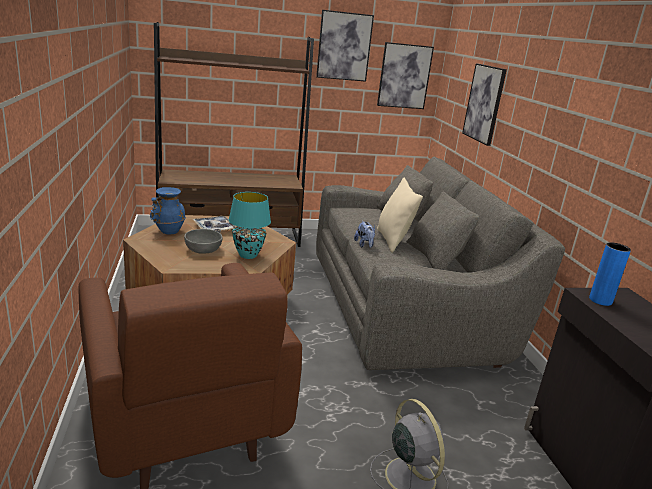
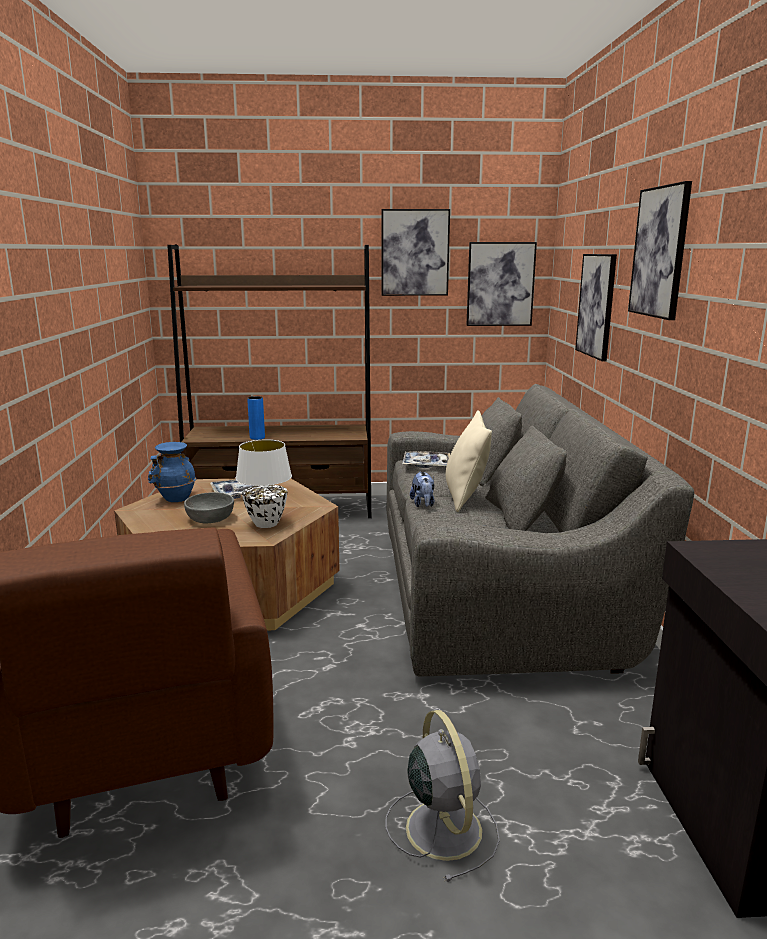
camera: 10 degrees right, 5 degrees down
turquoise table lamp [228,192,271,259] -> white table lamp [236,439,292,528]
blue vase [589,242,631,306] -> blue vase moved to [247,396,265,440]
none -> tray [402,451,450,468]
none -> picture [628,181,692,320]

